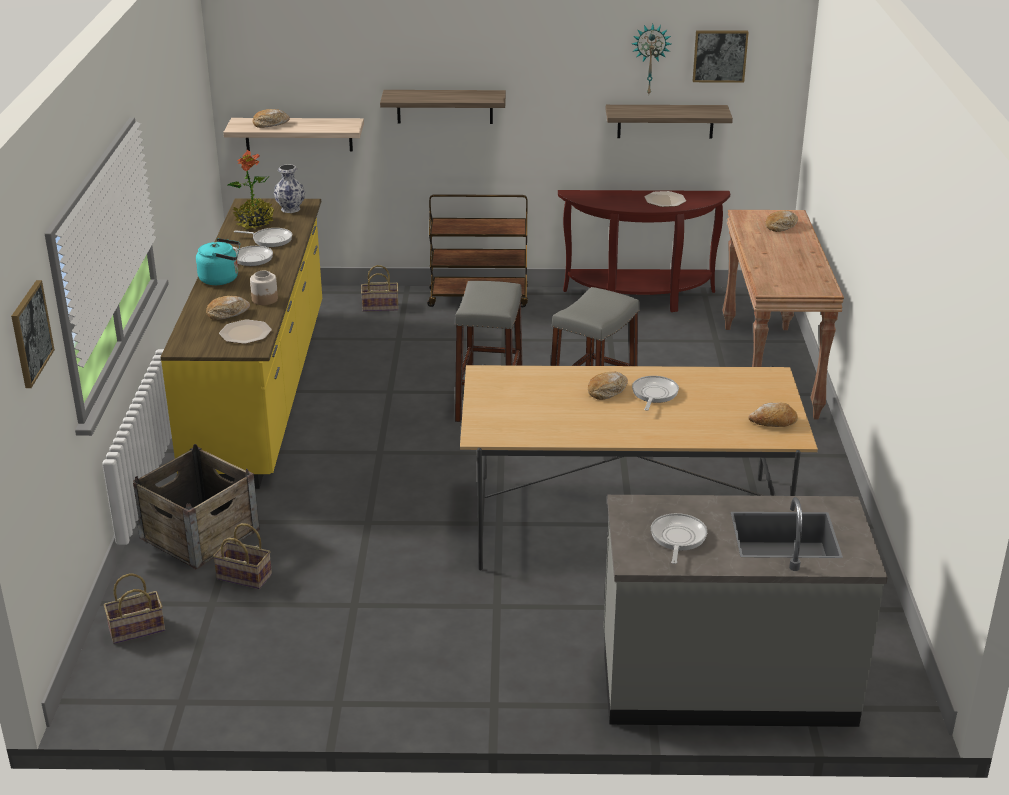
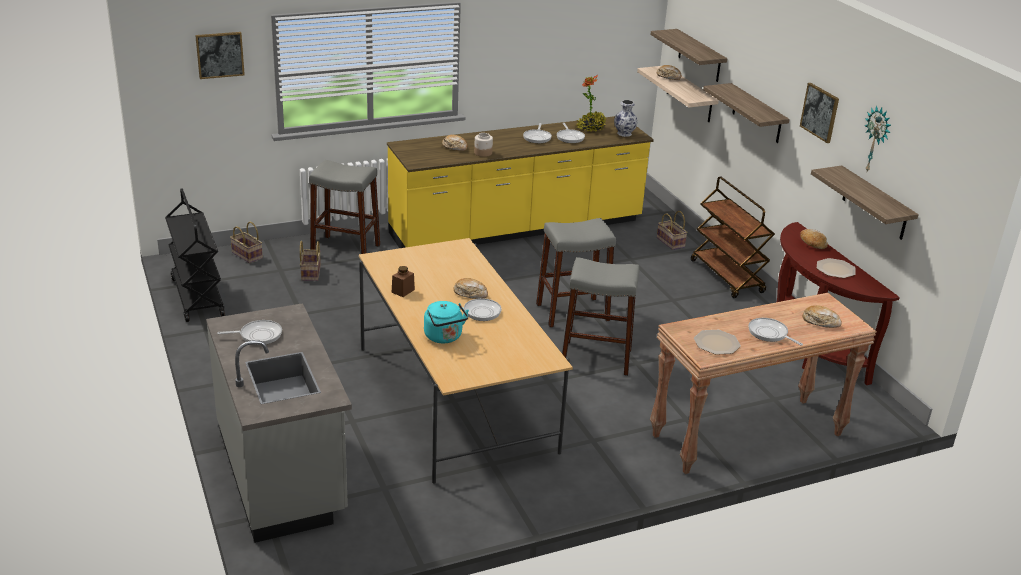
camera: 65 degrees right, 0 degrees up
crate [133,444,260,570] -> grey stool [309,160,380,254]
turquoise kettle [196,238,240,285] -> turquoise kettle moved to [424,301,469,343]
plate [219,319,272,344] -> plate moved to [694,330,741,355]
picture [693,30,749,83] -> picture moved to [800,83,839,143]
bread [748,403,798,427] -> bread moved to [800,229,828,249]
none -> black cart [165,188,225,322]
none -> brown jar [392,266,415,297]
none -> shelf [650,29,728,82]
none -> frying pan [749,318,803,346]

